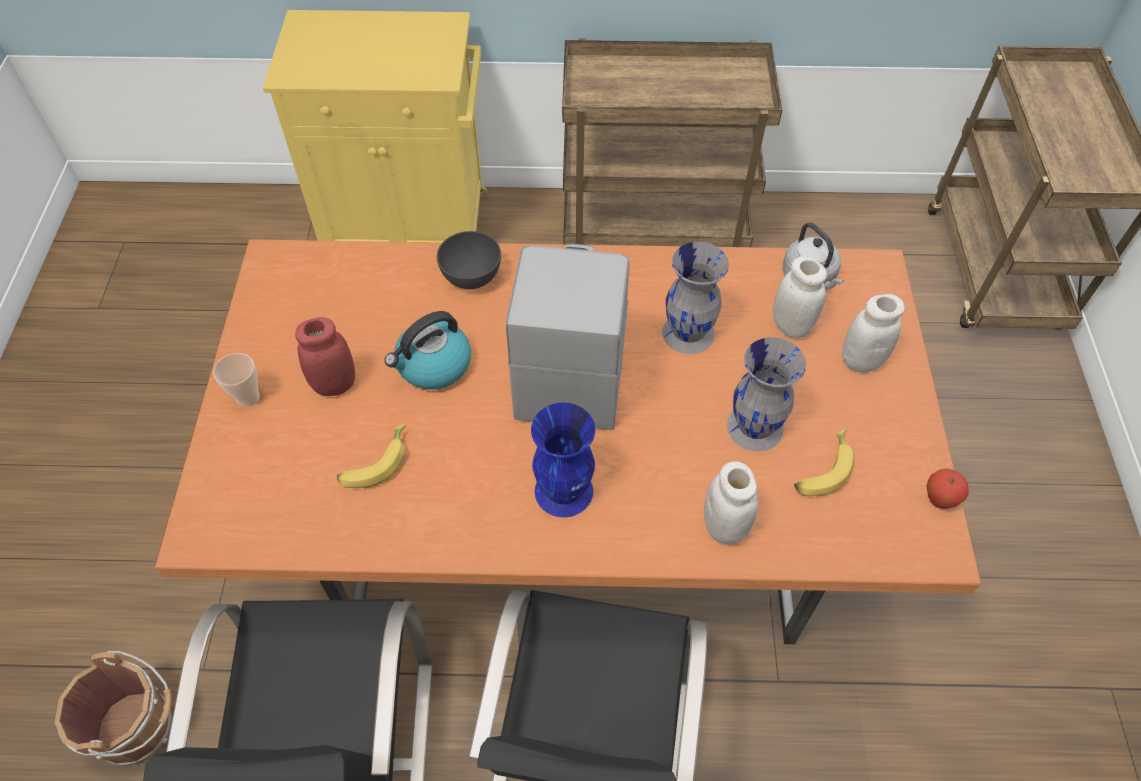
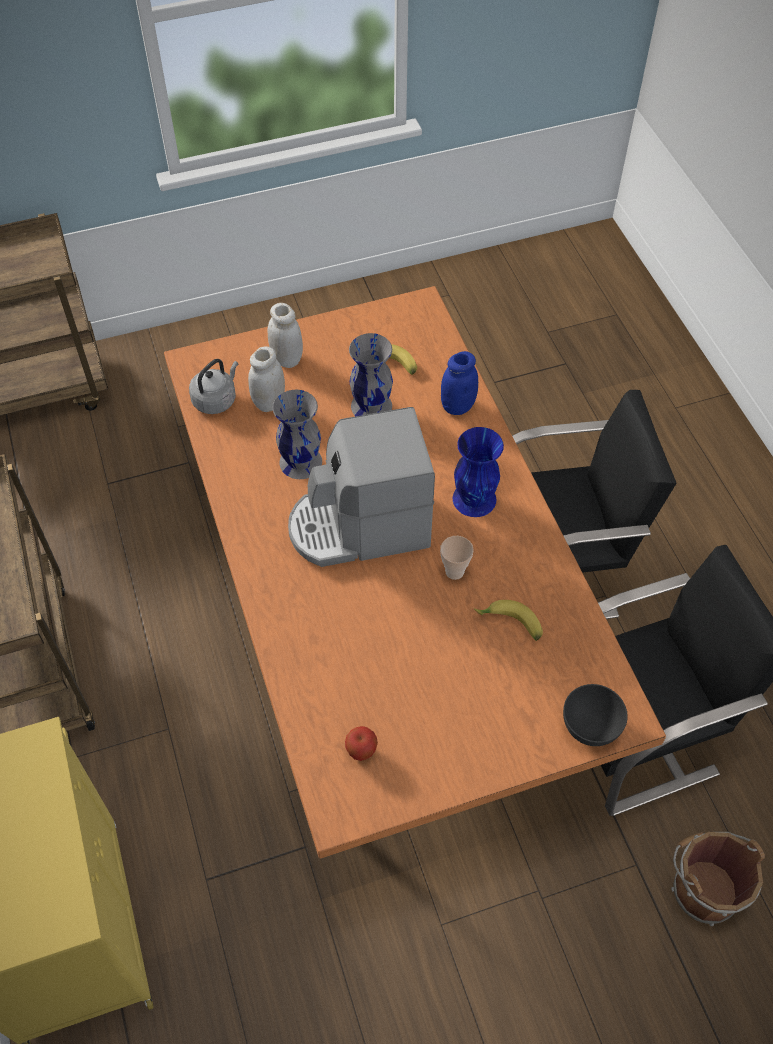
camera: 110 degrees left, 0 degrees up
cup [213,353,260,407] -> cup moved to [440,536,474,580]
red jar [295,317,355,396] -> none
kettle [385,311,471,390] -> none
grey bowl [437,231,501,289] -> grey bowl moved to [563,684,628,746]
white jar [704,461,758,544] -> blue jar [441,351,478,415]
apple [927,469,969,509] -> apple moved to [345,726,378,761]

